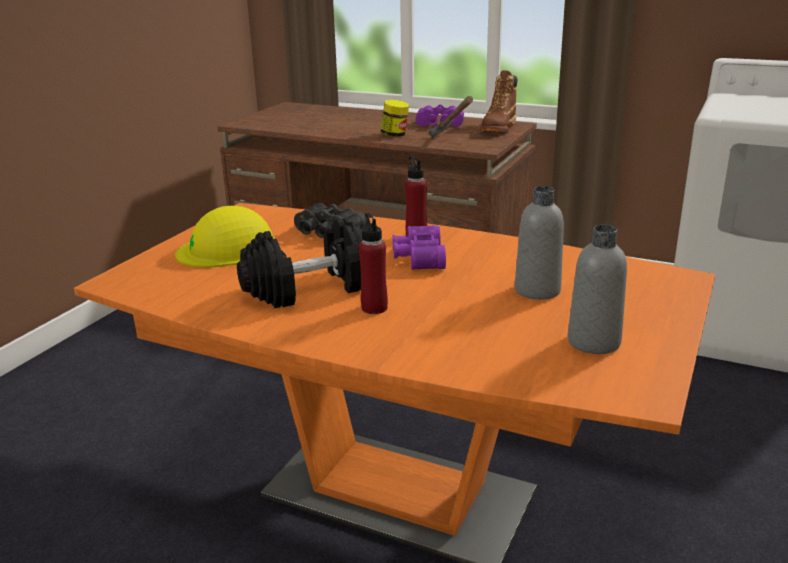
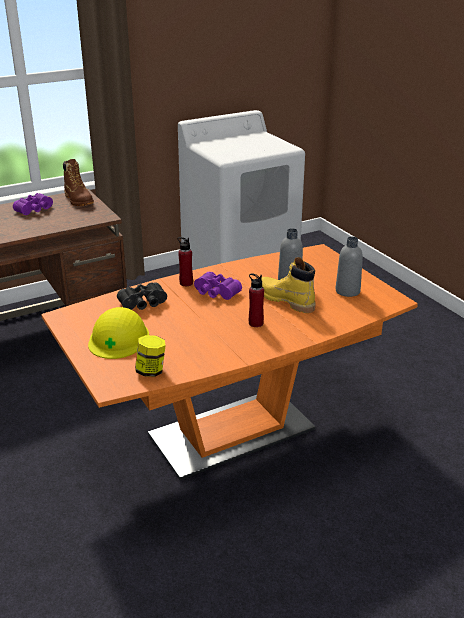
camera: 55 degrees left, 5 degrees up
black dumbbell [237,218,364,308] -> none
jar [381,100,409,137] -> jar moved to [135,335,166,377]
hammer [428,96,473,137] -> none
none -> yellow boot [261,257,316,313]

